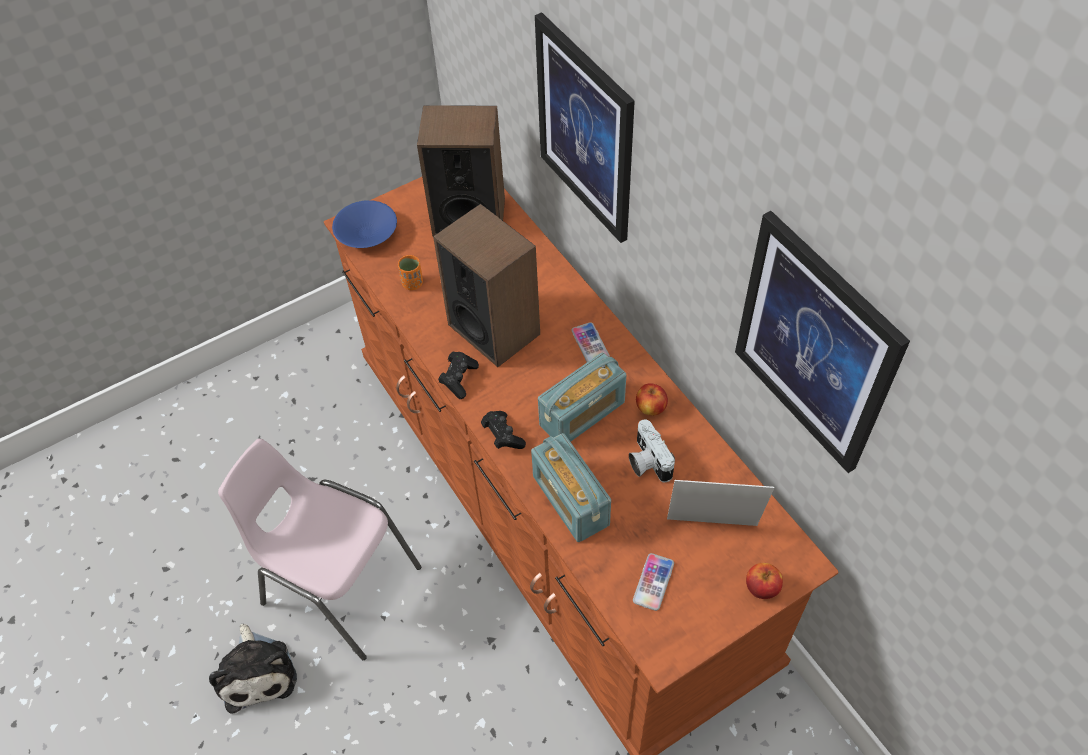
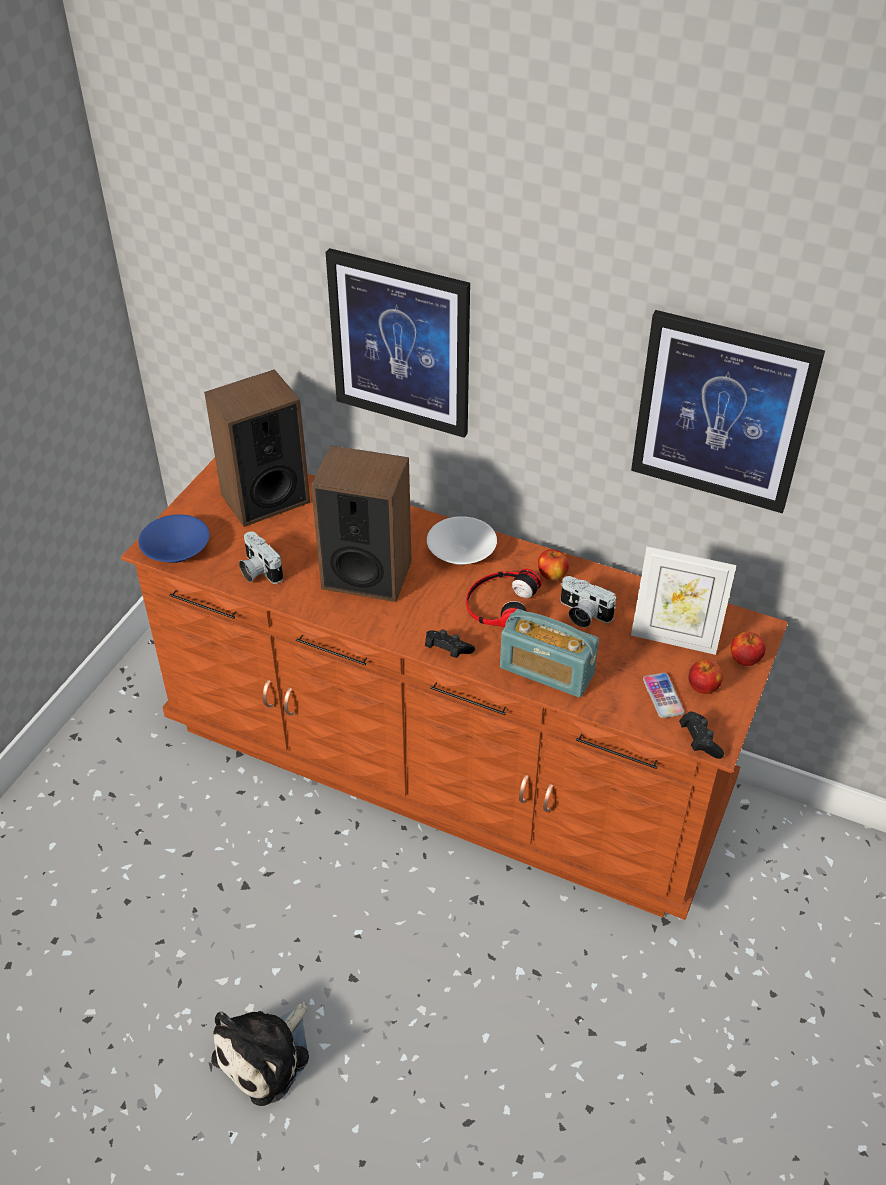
camera: 35 degrees left, 10 degrees down
plush toy [209,624,297,714] -> plush toy turned 90 degrees clockwise [211,1002,309,1106]
pink chair [218,439,421,660] -> none
orange cup [398,255,423,290] -> camera [239,532,283,584]
black game controller [438,352,479,399] -> black game controller moved to [679,712,724,759]
radio [538,352,626,442] -> headphones [466,569,542,628]
phone [571,322,610,362] -> white bowl [427,516,497,565]
picture frame [667,480,775,526] -> picture frame turned 135 degrees counterclockwise [631,546,736,655]
none -> apple [688,659,723,694]

